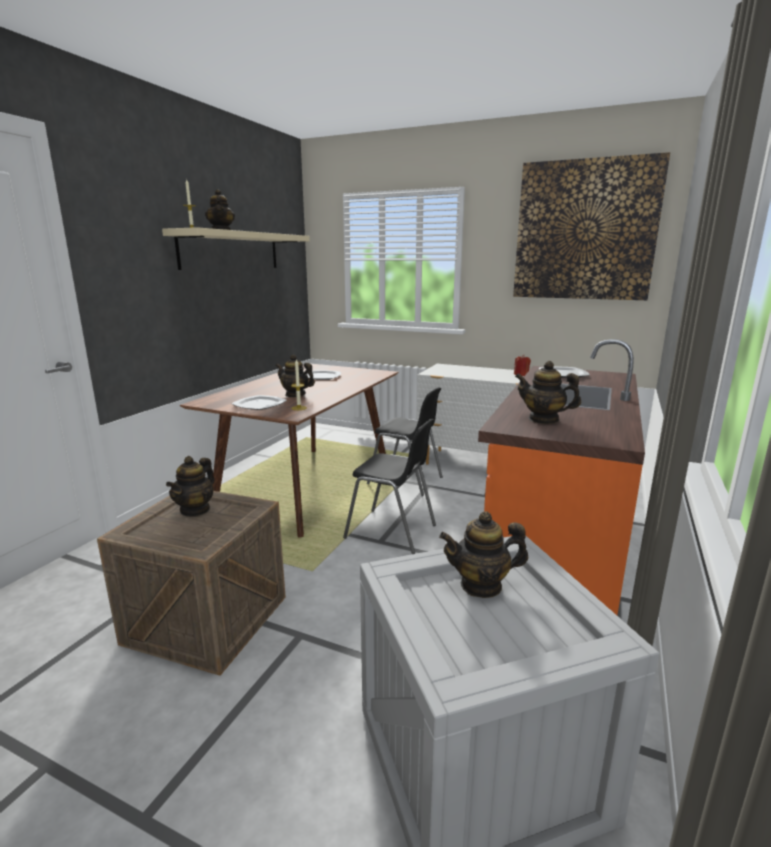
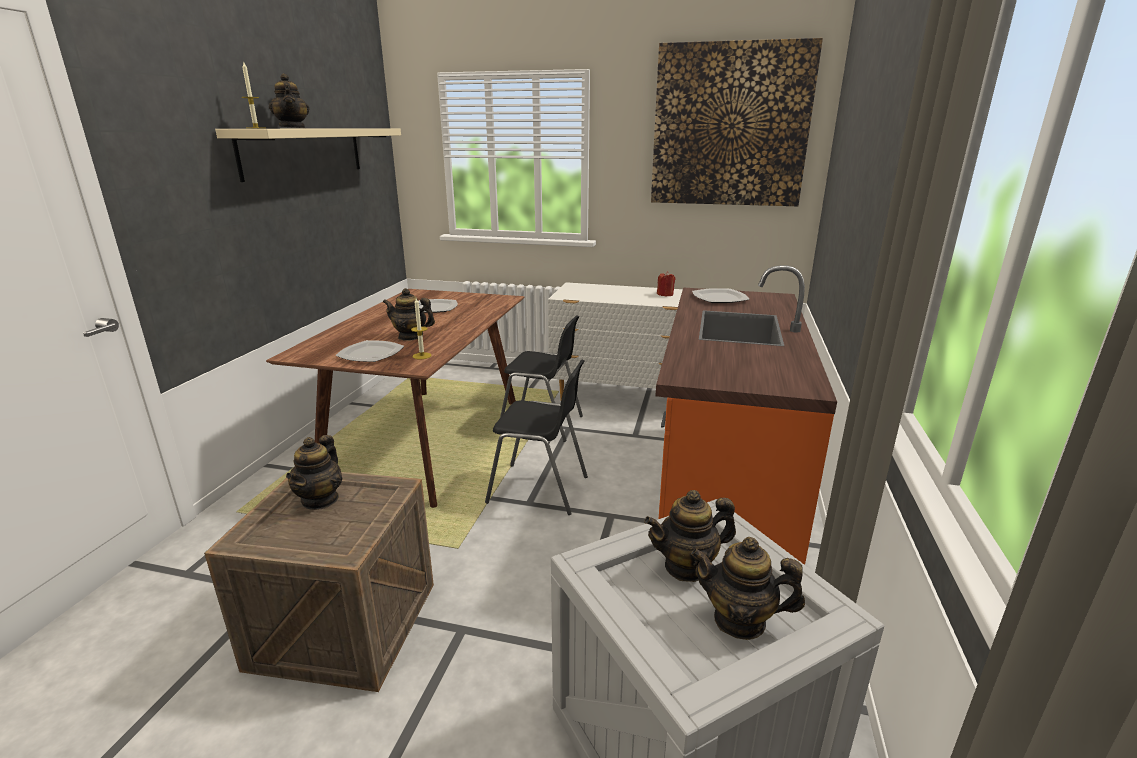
camera: 10 degrees left, 5 degrees up
teapot [515,361,581,424] -> teapot moved to [691,537,805,640]

